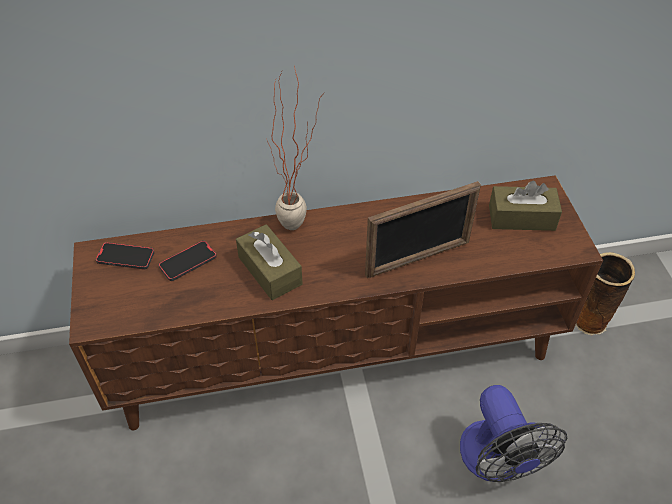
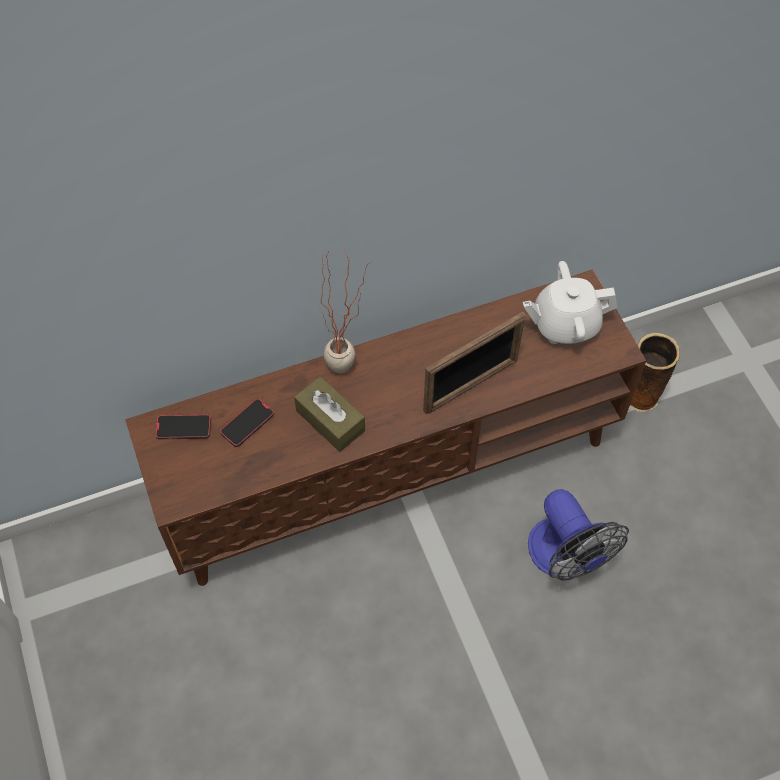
camera: 10 degrees left, 10 degrees up
brown tissue box [489,181,562,231] -> white teapot [523,261,617,344]

